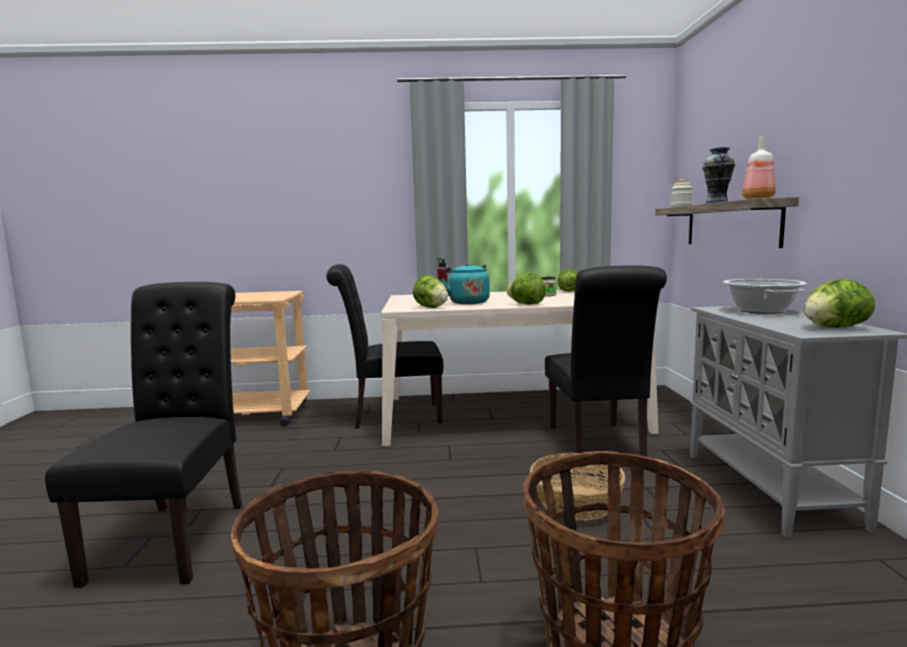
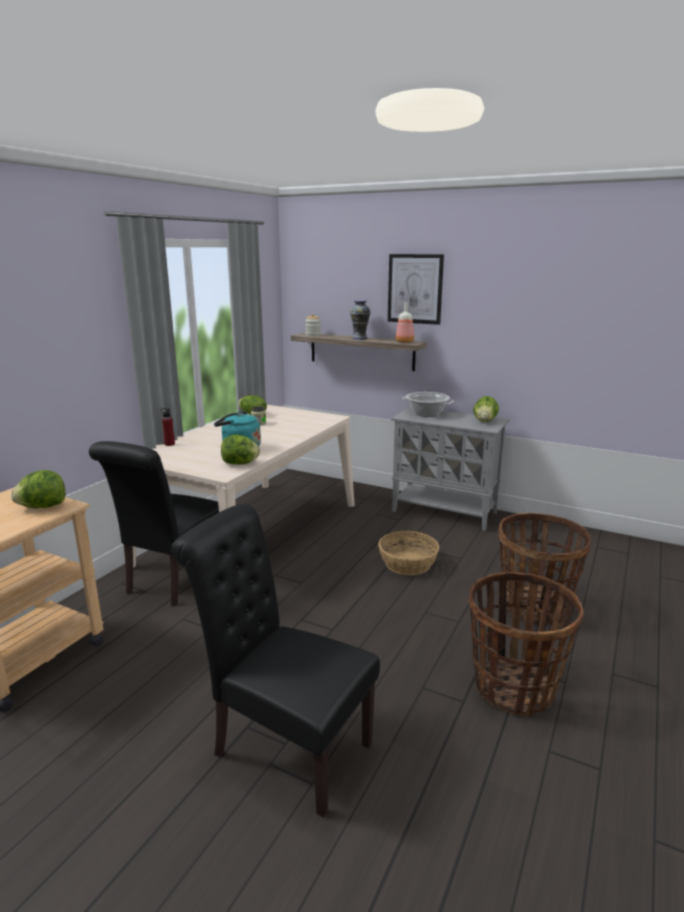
camera: 60 degrees left, 10 degrees up
lettuce [507,272,546,305] -> lettuce moved to [11,470,65,508]
black chair [545,265,667,457] -> none
none -> picture [388,254,444,325]

